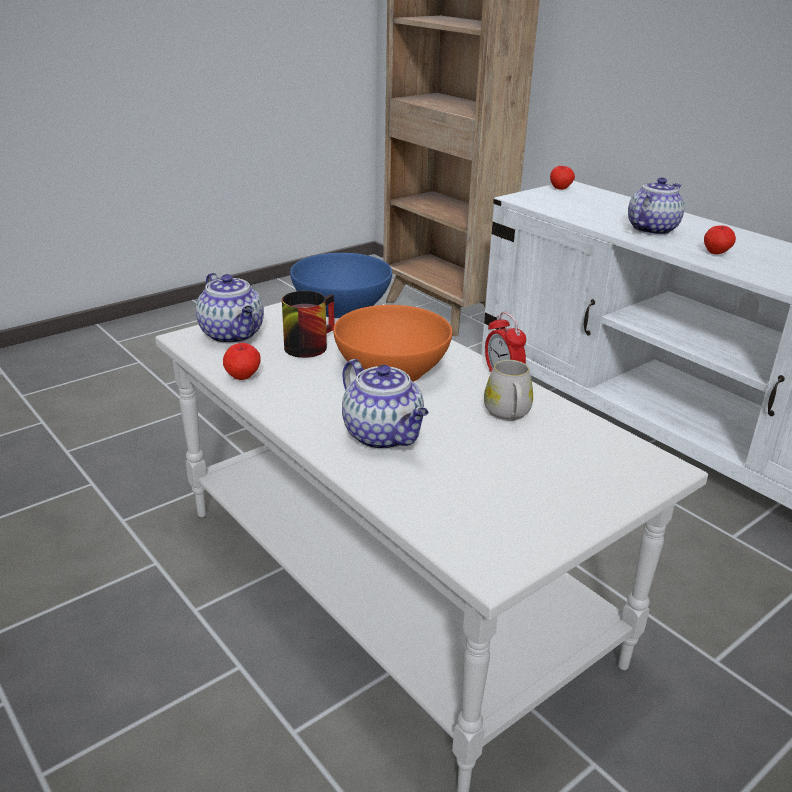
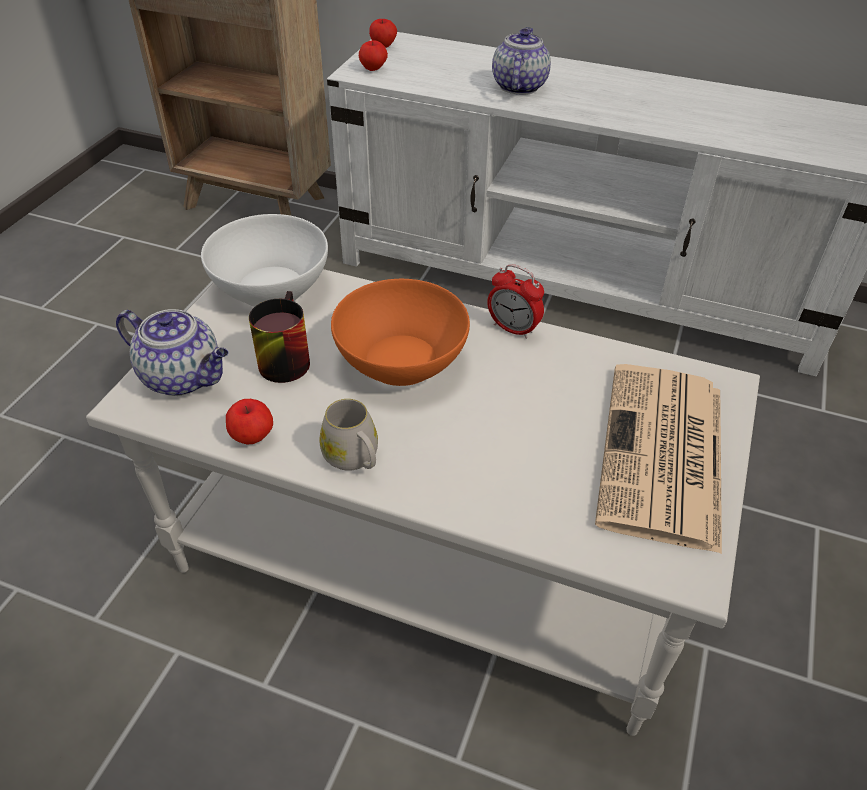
camera: 30 degrees left, 15 degrees up
blue bowl [290,253,392,318] -> white bowl [201,214,328,307]
teapot [342,359,429,450] -> none
white mug [484,360,533,421] -> white mug moved to [320,399,378,471]
apple [704,225,736,254] -> apple moved to [359,40,388,71]
none -> newspaper [595,364,722,554]

